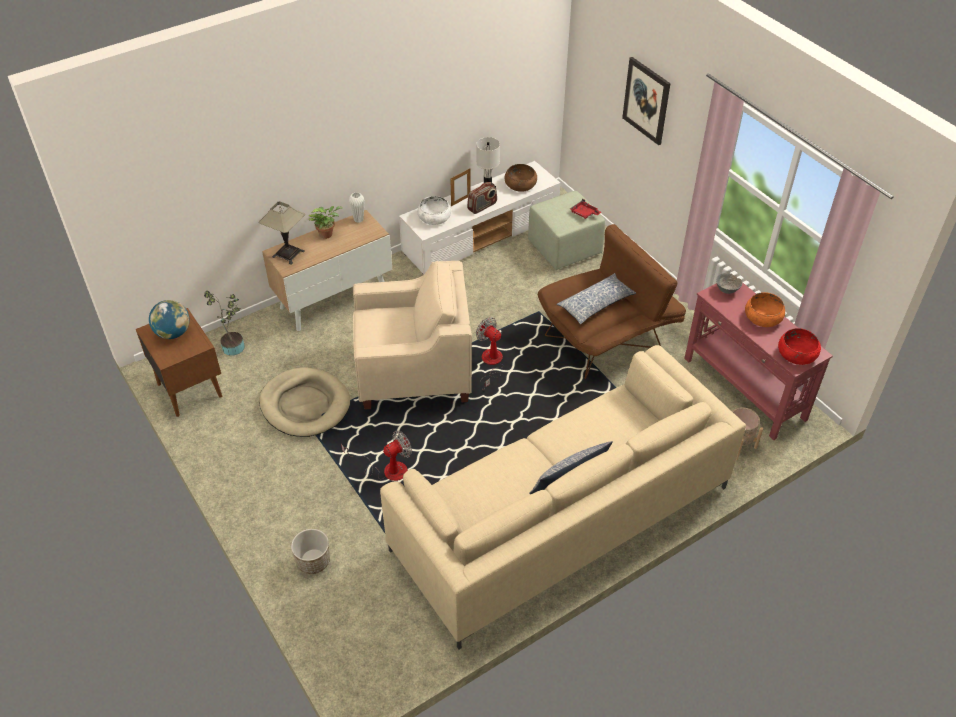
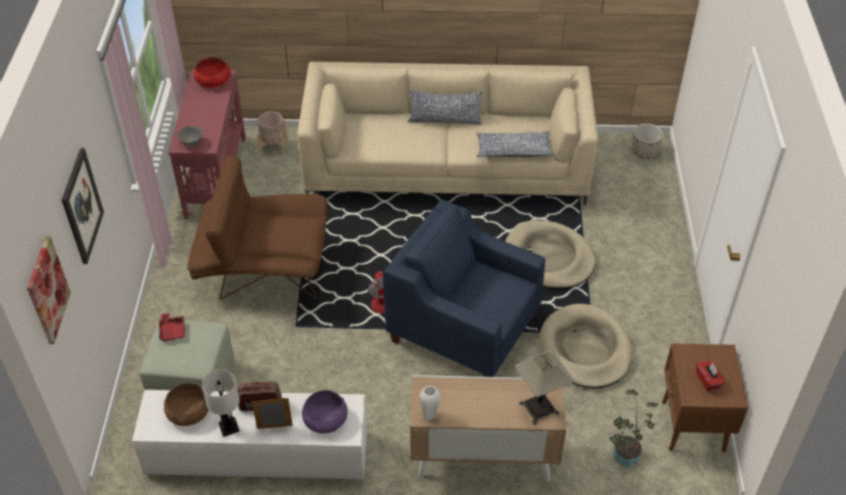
camera: 145 degrees left, 0 degrees up
globe [149,300,190,339] -> red tissue box [696,361,725,391]
planter [291,529,330,574] -> planter moved to [632,124,663,159]
potted plant [308,206,343,239] -> none
fan [341,431,412,481] -> beige dog bed [505,220,596,289]
beige armchair [353,261,472,409] -> blue armchair [383,200,545,377]
white bowl [417,196,451,225] -> purple bowl [302,390,348,434]
pillow [556,273,636,324] -> pillow moved to [477,131,554,157]
orange bowl [745,292,785,327] -> none
none -> picture [27,236,71,344]

